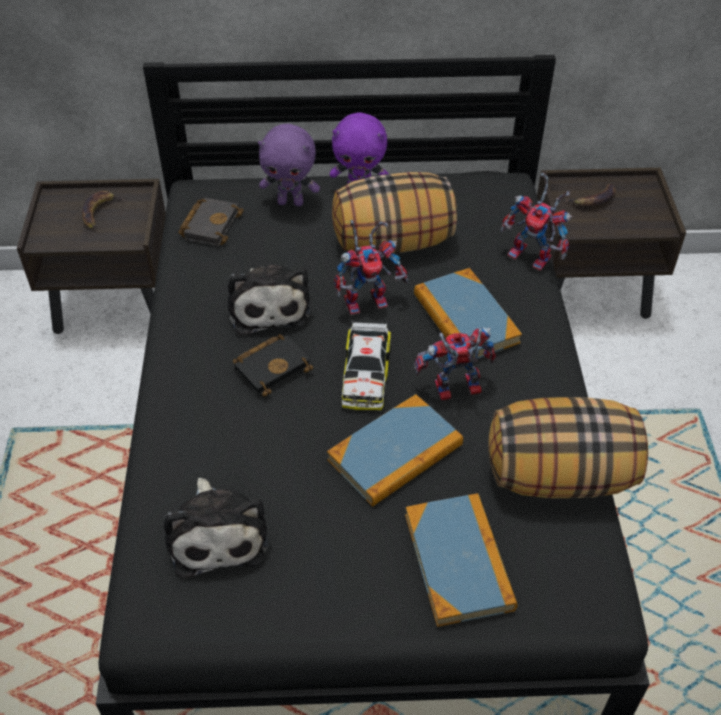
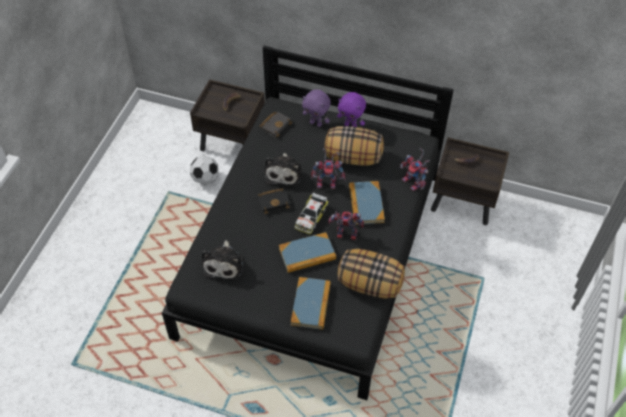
camera: 20 degrees right, 5 degrees up
none -> football [190,155,218,185]

